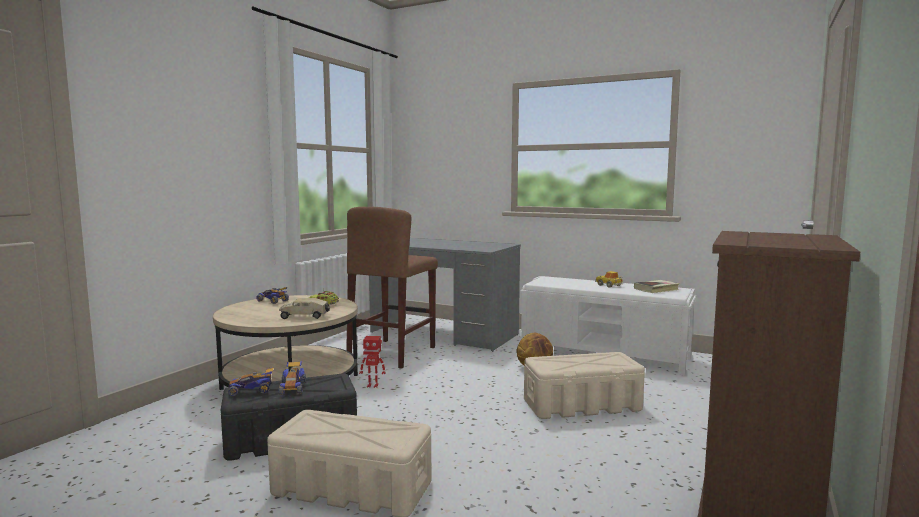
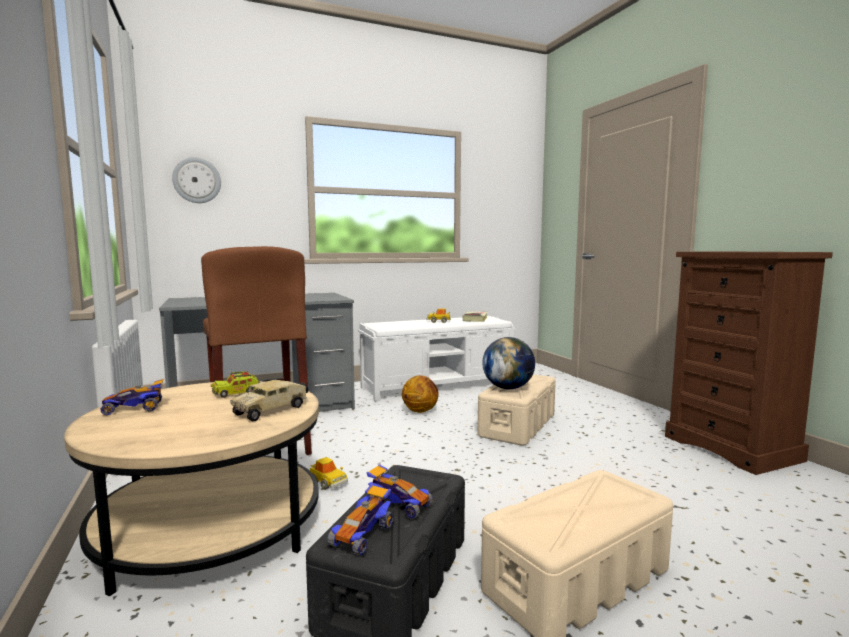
camera: 50 degrees left, 0 degrees up
toy robot [359,336,386,388] -> toy car [310,457,348,490]
none -> wall clock [172,157,221,203]
none -> globe [482,337,535,389]

